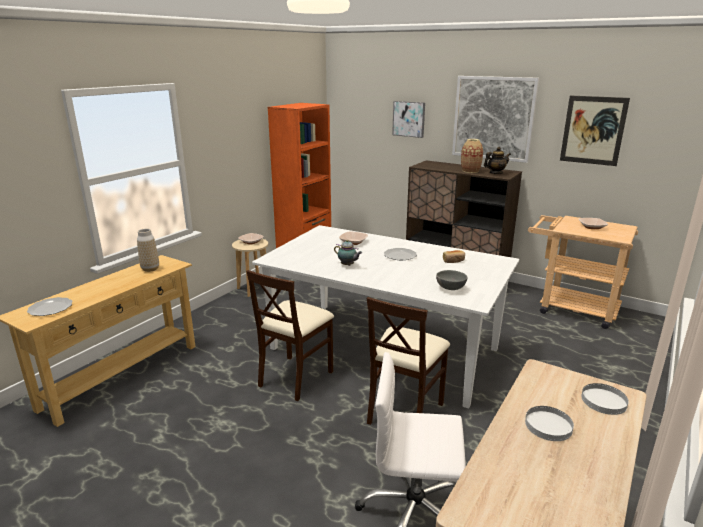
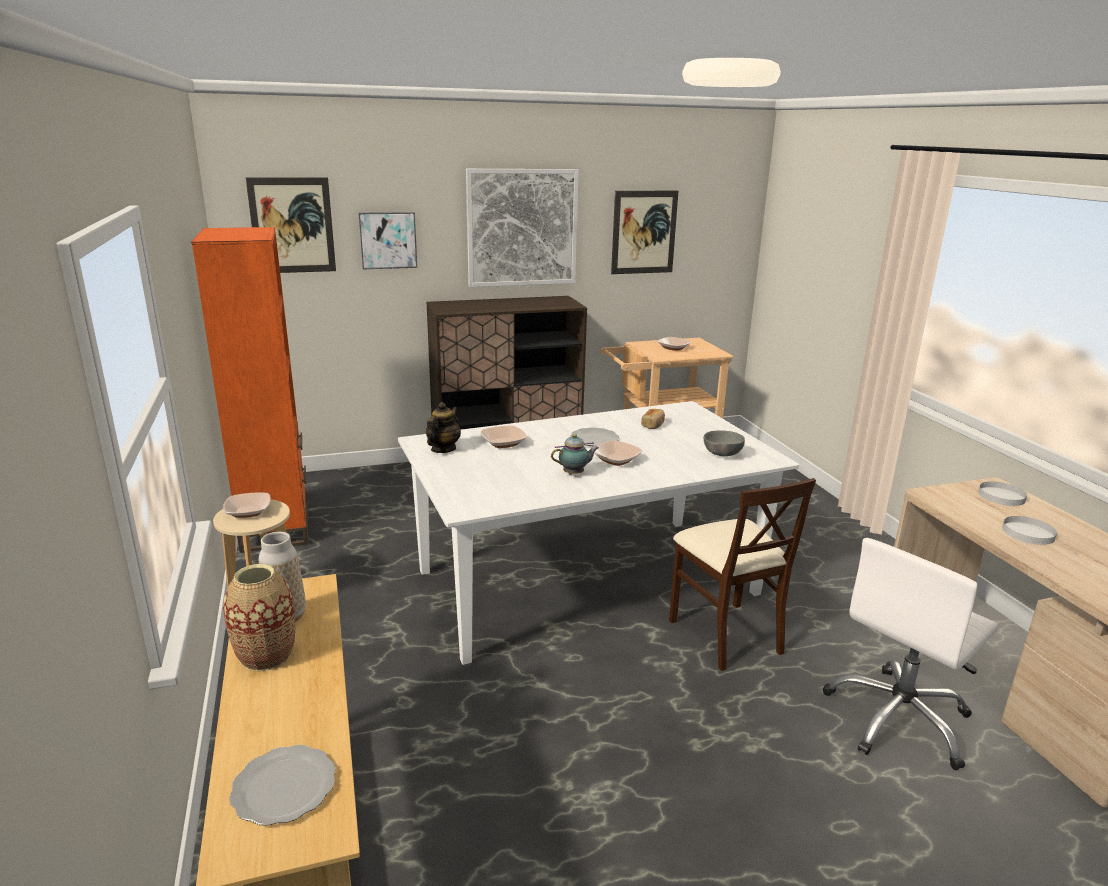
camera: 50 degrees left, 0 degrees up
beige chair [246,270,334,401] -> none
vase [461,139,483,173] -> vase moved to [223,564,295,671]
teapot [484,147,511,174] -> teapot moved to [426,402,461,453]
none -> picture [246,177,336,273]
none -> bowl [594,440,643,466]

